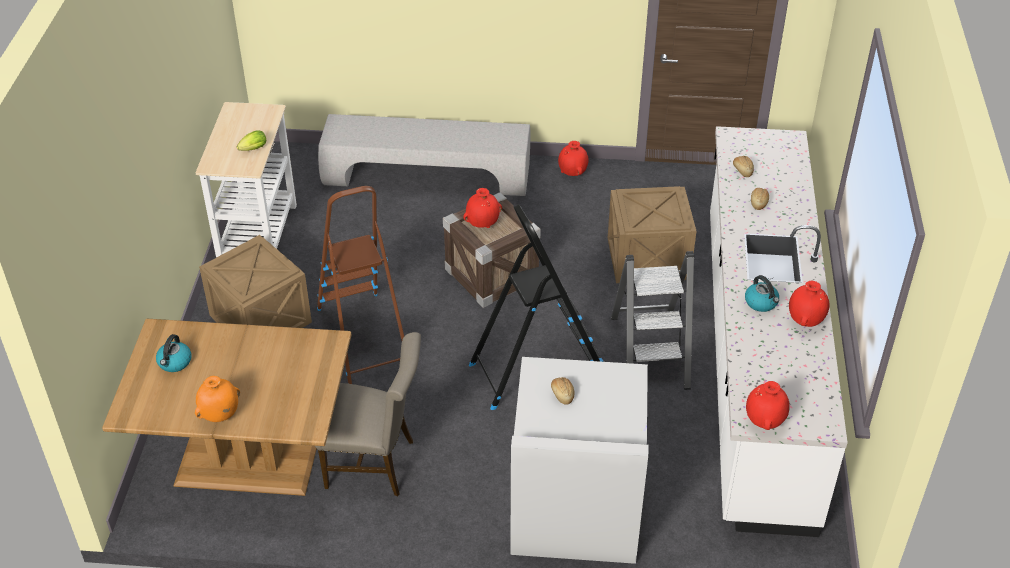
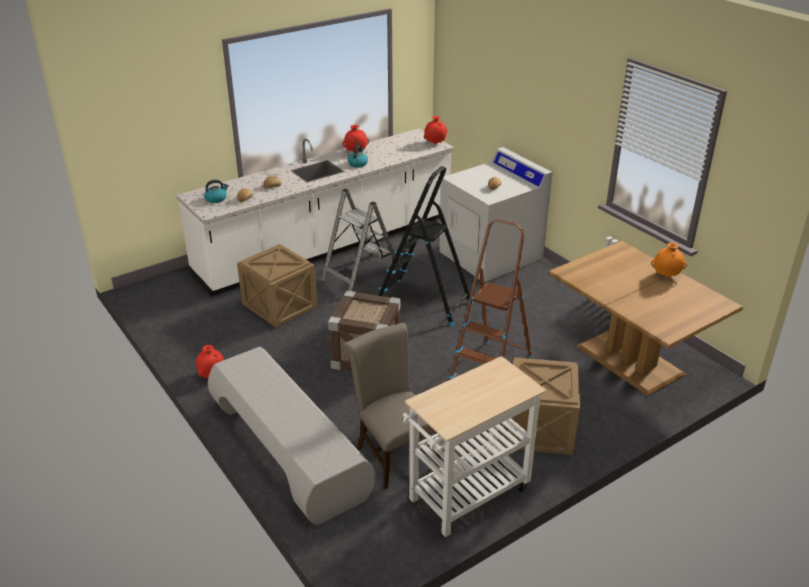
camera: 130 degrees left, 10 degrees down
kettle [156,334,191,372] -> kettle moved to [204,180,229,203]
lettuce [237,130,266,151] -> none
beige chair [315,332,421,497] -> beige chair moved to [343,323,441,489]
red vase [463,188,502,228] -> none

